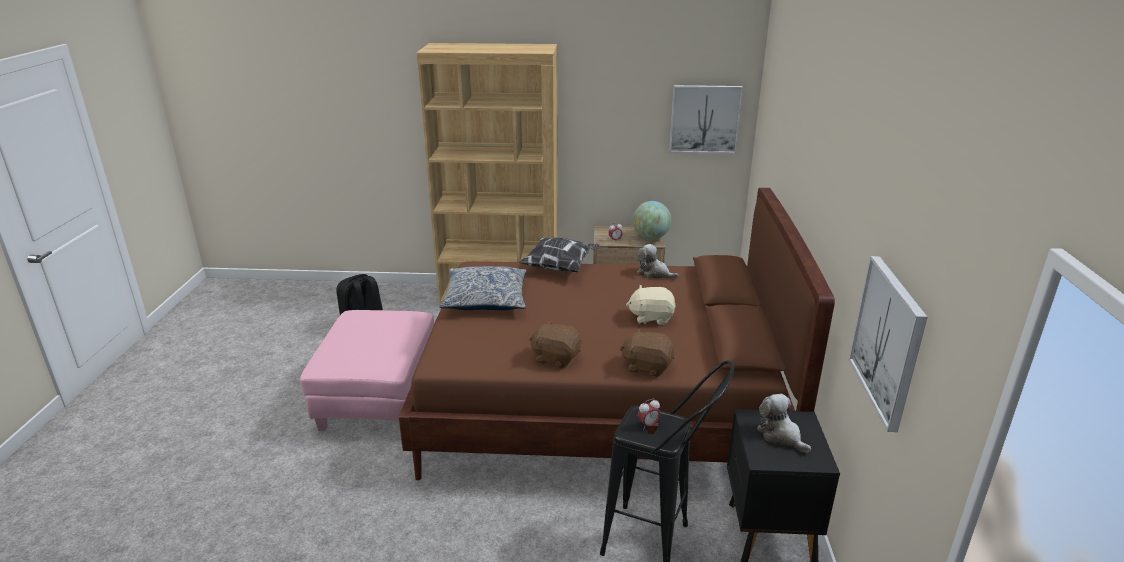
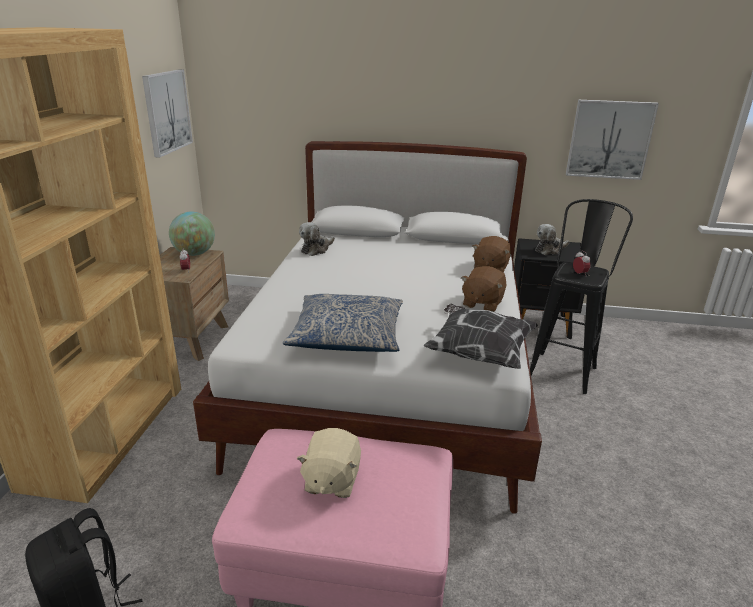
camera: 85 degrees left, 0 degrees up
brown bed [399,188,835,480] -> white bed [193,141,542,514]
pillow [518,237,600,272] -> pillow moved to [423,304,538,369]
beige plush toy [626,285,676,325] -> beige plush toy moved to [296,428,361,498]

